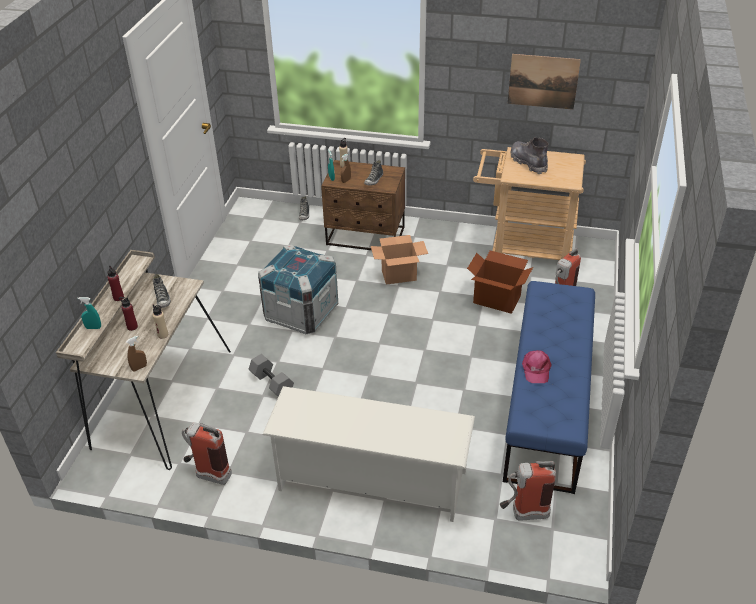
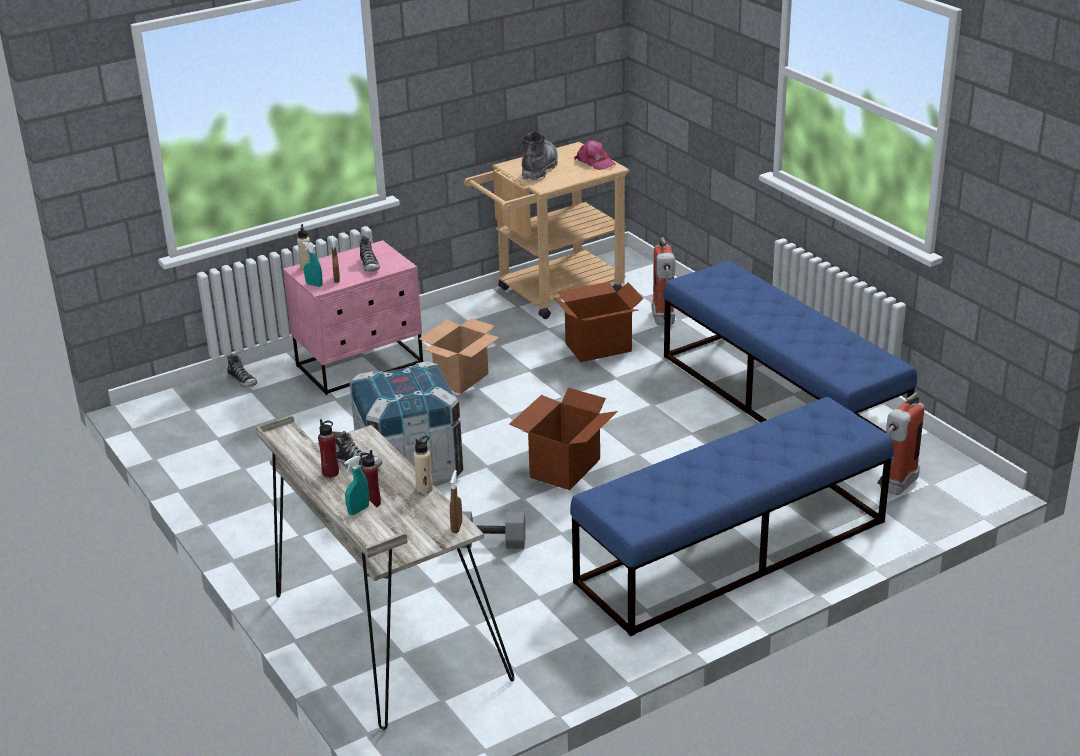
camera: 45 degrees left, 10 degrees down
fire extinguisher [182,423,232,485] -> none
white shoe rack [262,386,475,522] -> blue bench [570,397,894,636]
brown nightstand [321,160,405,250] -> pink nightstand [283,240,423,395]
picture [508,54,581,110] -> none
grey boot [510,137,549,174] -> grey boot turned 90 degrees clockwise [522,131,558,180]
pink cap [522,350,552,383] -> pink cap moved to [574,140,616,170]
none -> cardboard box [509,388,618,490]

